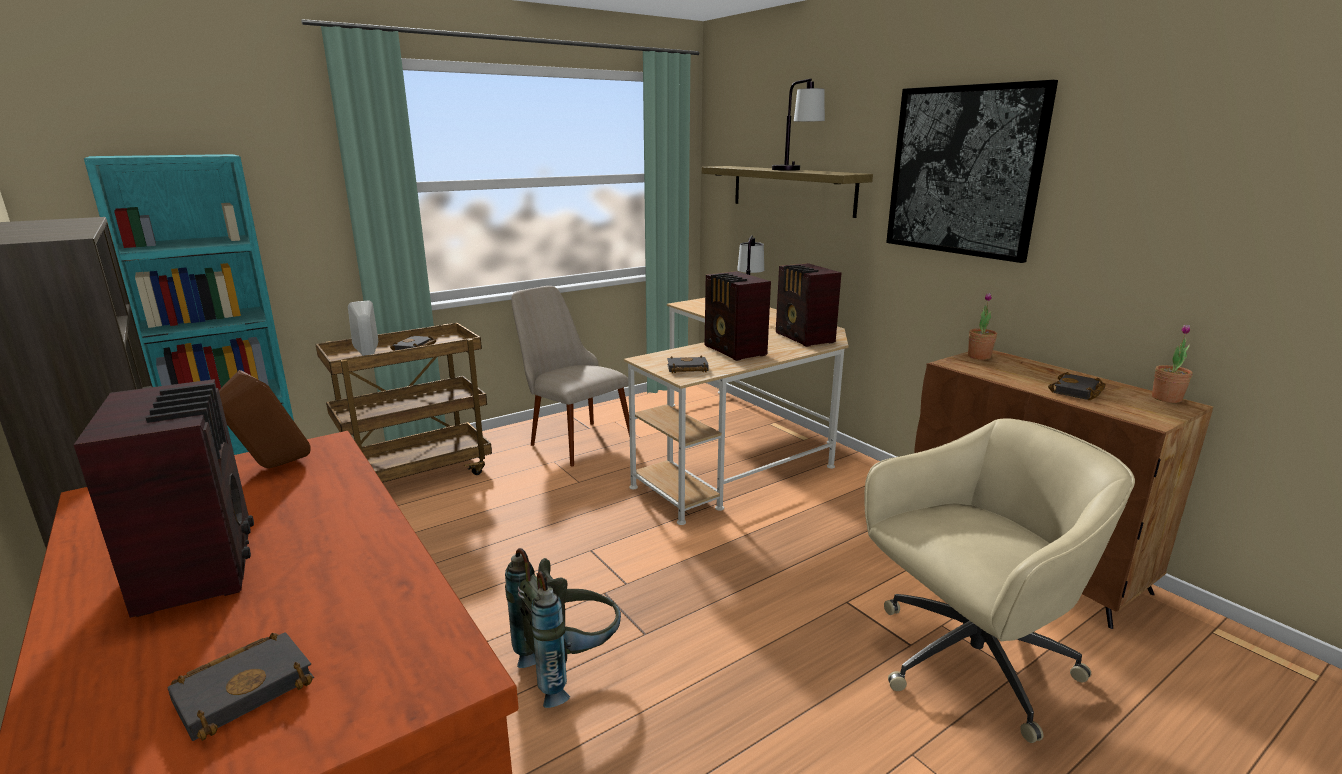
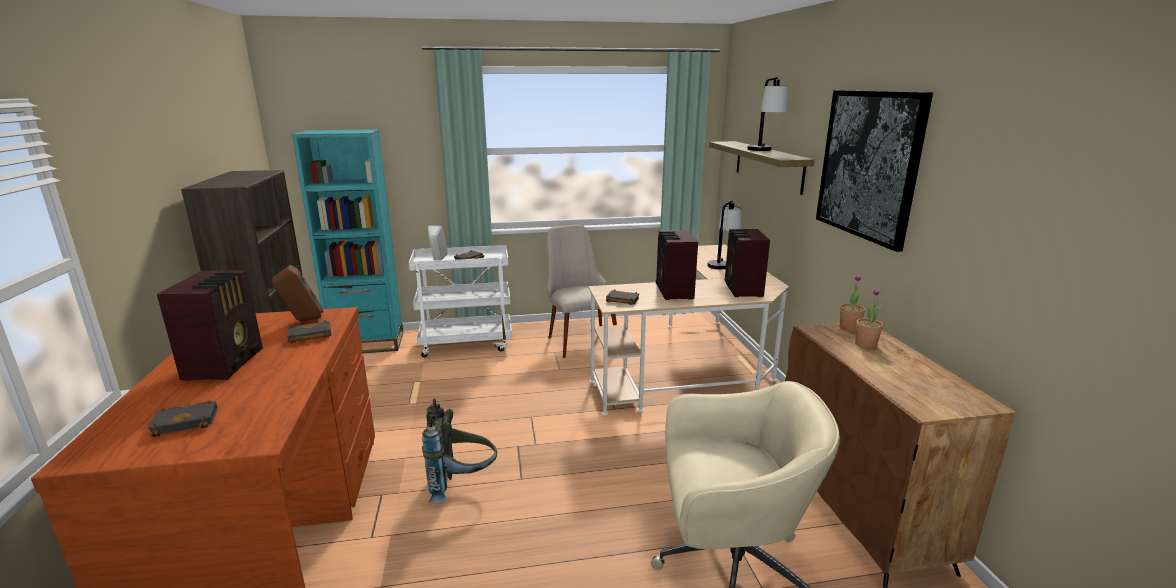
camera: 25 degrees right, 0 degrees up
brown cart [315,323,492,482] -> white cart [408,245,512,358]
black book [1048,372,1106,400] -> black book moved to [287,320,331,343]
potted plant [1152,324,1193,403] -> potted plant moved to [855,288,883,349]

